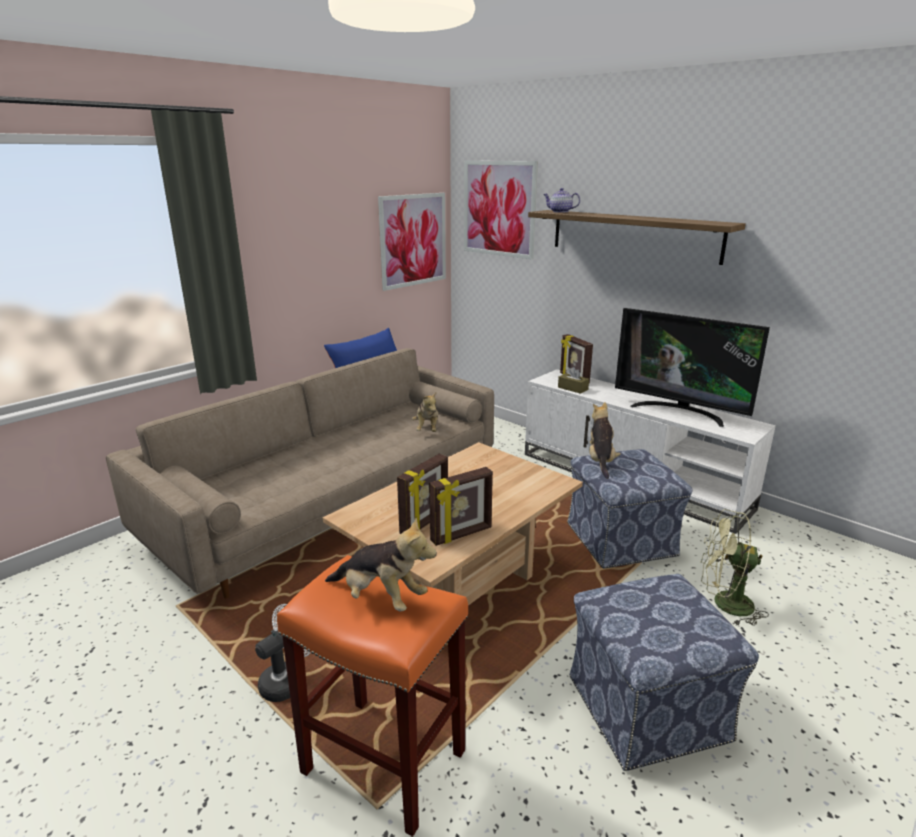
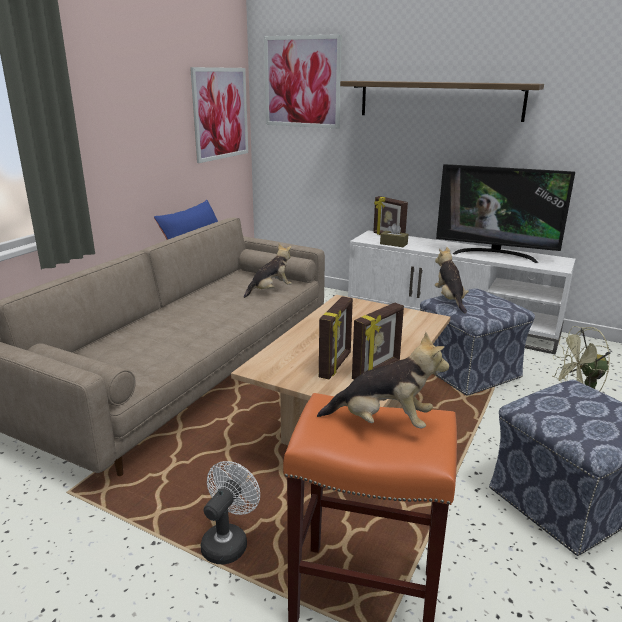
camera: 15 degrees left, 0 degrees up
plush toy [412,391,438,432] -> plush toy turned 105 degrees counterclockwise [244,244,292,298]
teapot [543,188,580,213] -> none

